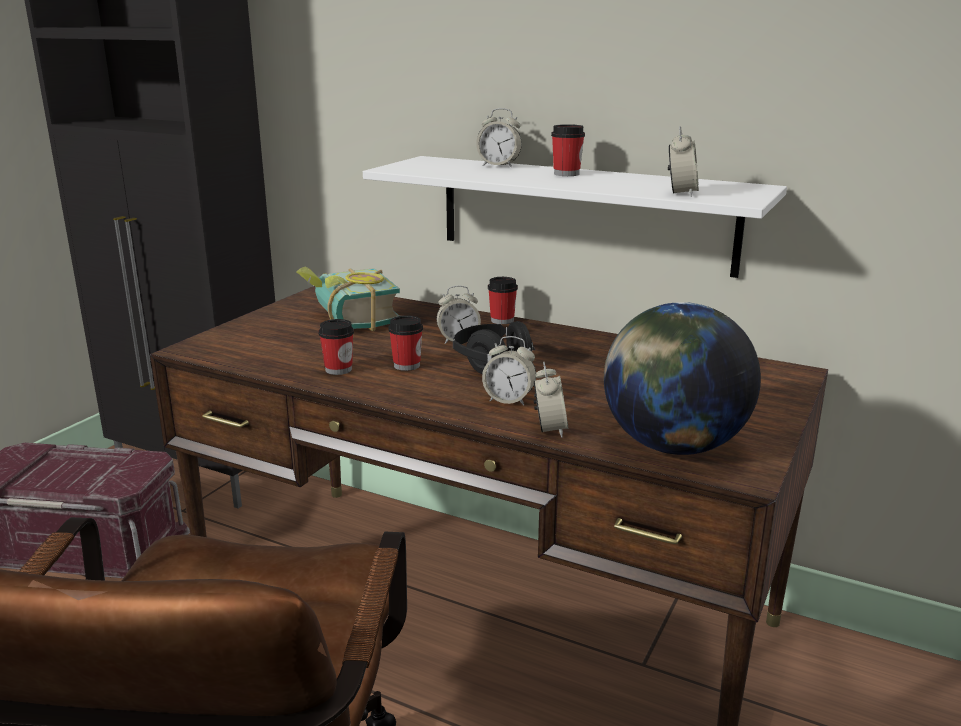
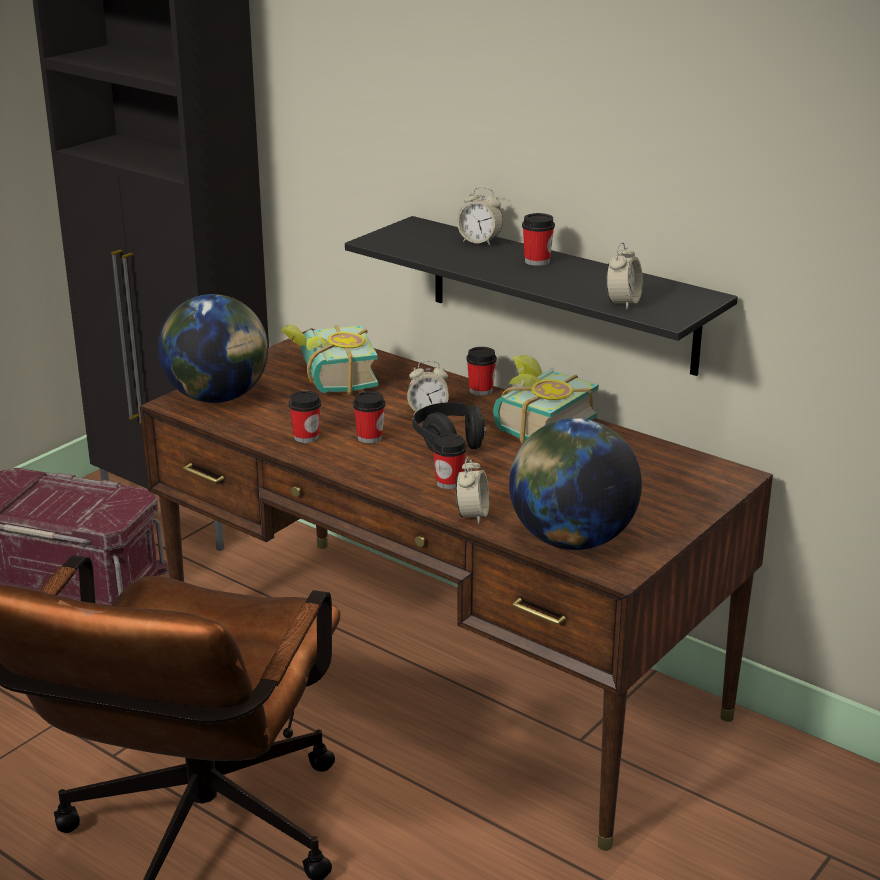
camera: 10 degrees right, 5 degrees up
white shelf [363,156,787,278] -> black shelf [345,216,738,376]
alarm clock [482,336,536,406] -> cup [432,433,467,489]
none -> globe [158,294,268,403]
none -> book [493,355,599,444]

